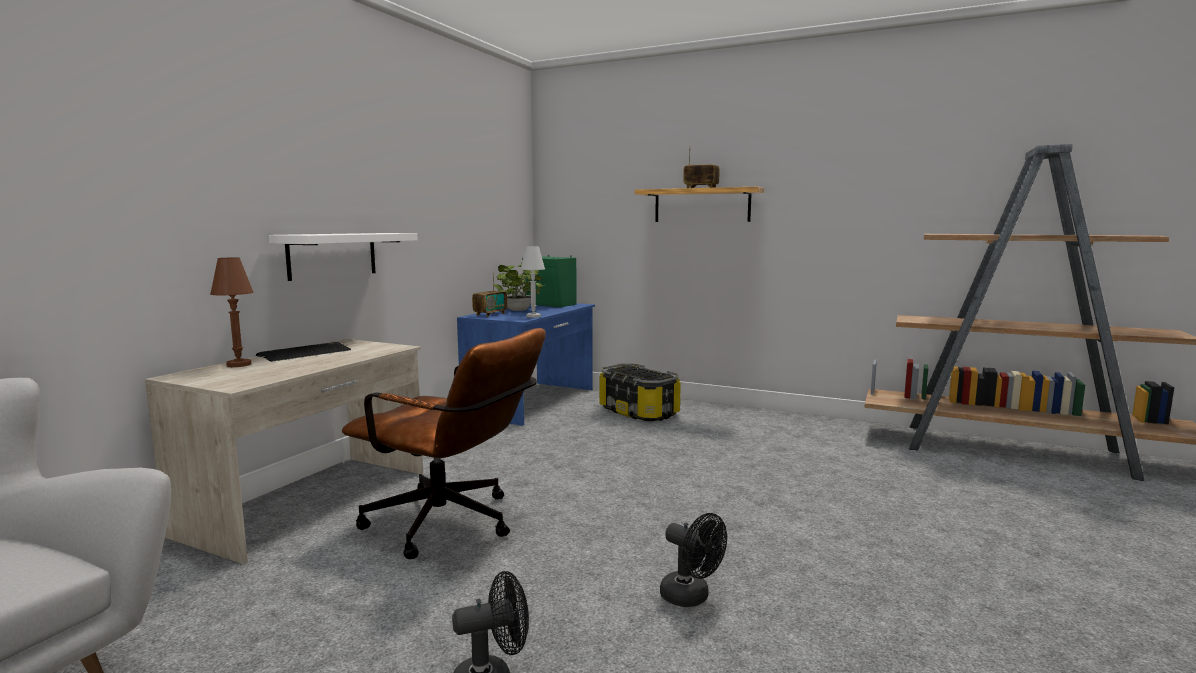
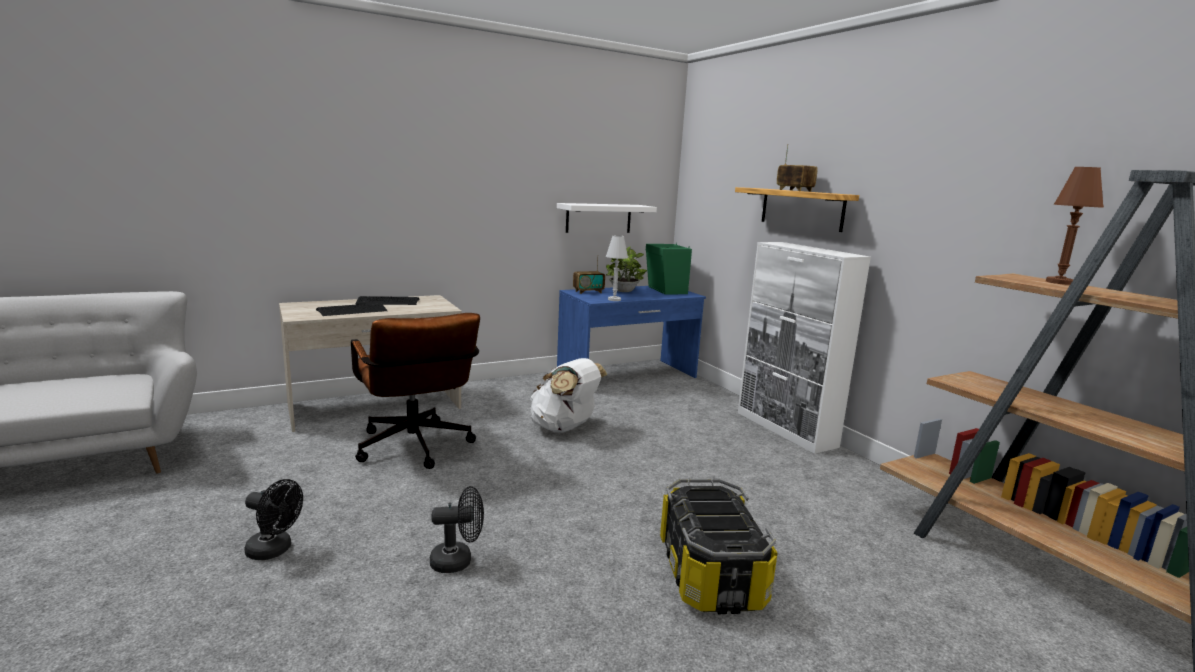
camera: 35 degrees right, 5 degrees up
brown table lamp [210,257,254,367] -> brown table lamp moved to [1046,167,1104,285]
white shelf [269,233,418,281] -> white shelf moved to [557,203,657,233]
storage box [599,363,681,421] -> storage box moved to [660,479,777,614]
black fan [660,513,727,607] -> black fan turned 90 degrees counterclockwise [430,486,484,573]
none -> keyboard [316,303,387,316]
none -> white backpack [530,358,607,433]
none -> white cabinet [738,242,871,454]

